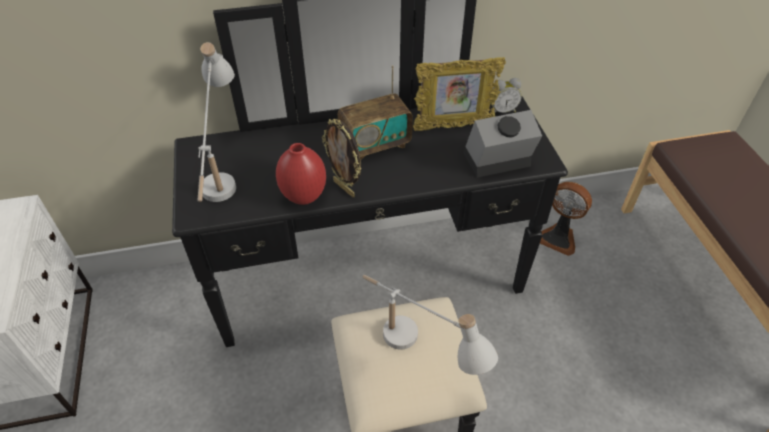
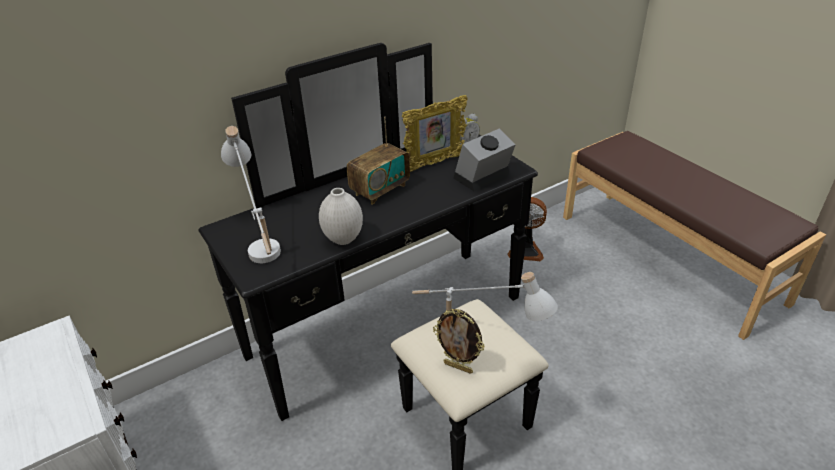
camera: 20 degrees left, 10 degrees down
red vase [276,143,326,205] -> white vase [319,188,363,245]
picture frame [322,119,361,198] -> picture frame moved to [433,309,485,374]

